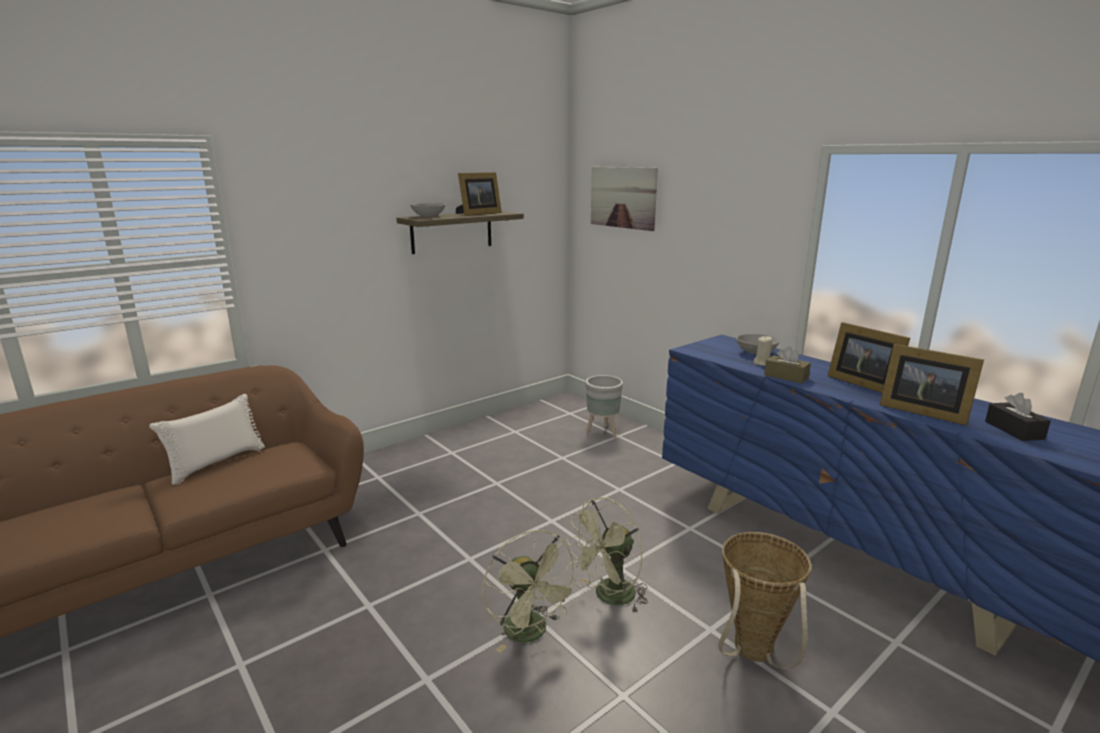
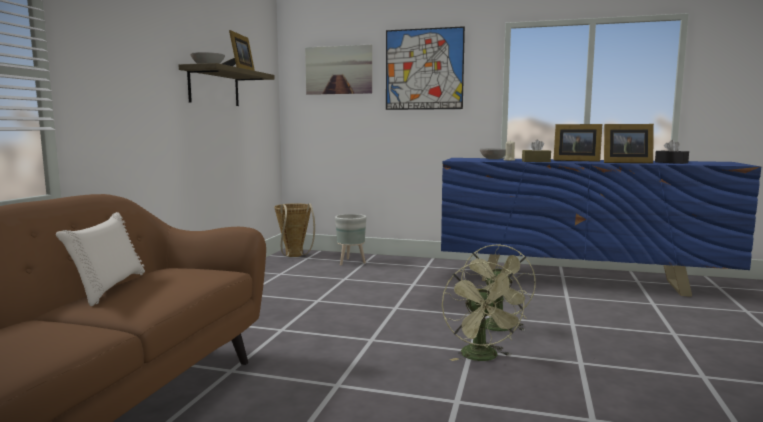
camera: 35 degrees left, 10 degrees down
green fan [483,530,580,653] -> green fan turned 60 degrees clockwise [442,261,527,361]
basket [718,532,811,669] -> basket moved to [274,203,315,257]
none -> picture [386,26,465,110]

